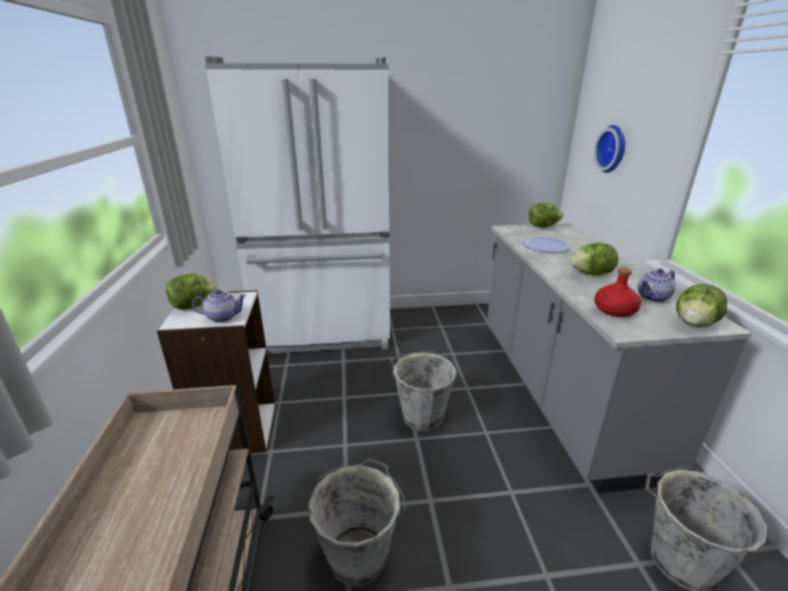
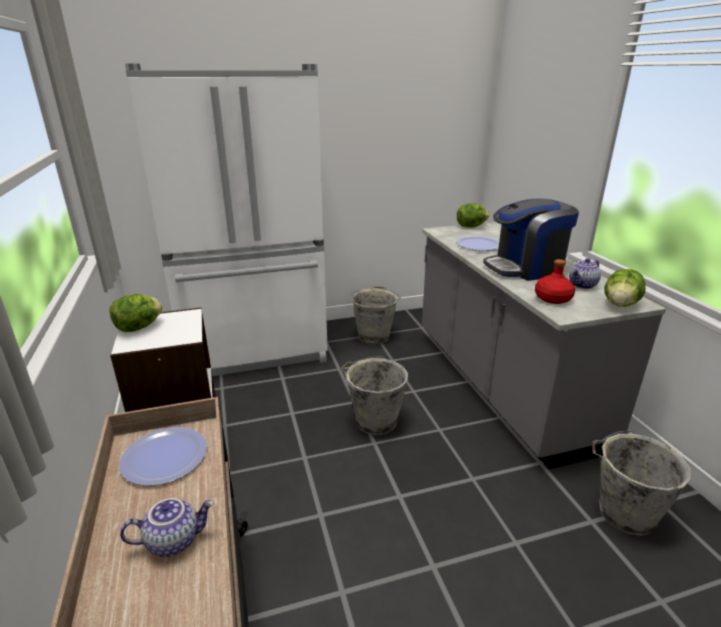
camera: 10 degrees left, 0 degrees up
teapot [192,289,247,323] -> teapot moved to [120,498,214,557]
grey bucket [309,458,406,586] -> grey bucket moved to [351,286,401,345]
lettuce [570,243,618,275] -> coffee machine [483,198,579,281]
wall clock [594,125,625,173] -> none
none -> plate [119,427,207,486]

